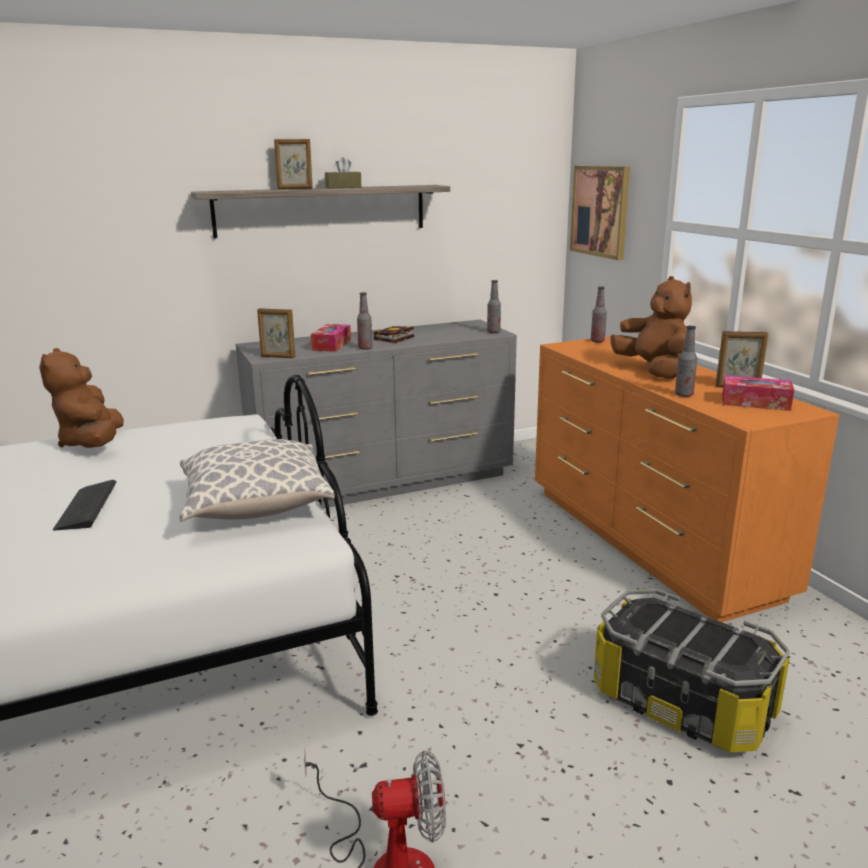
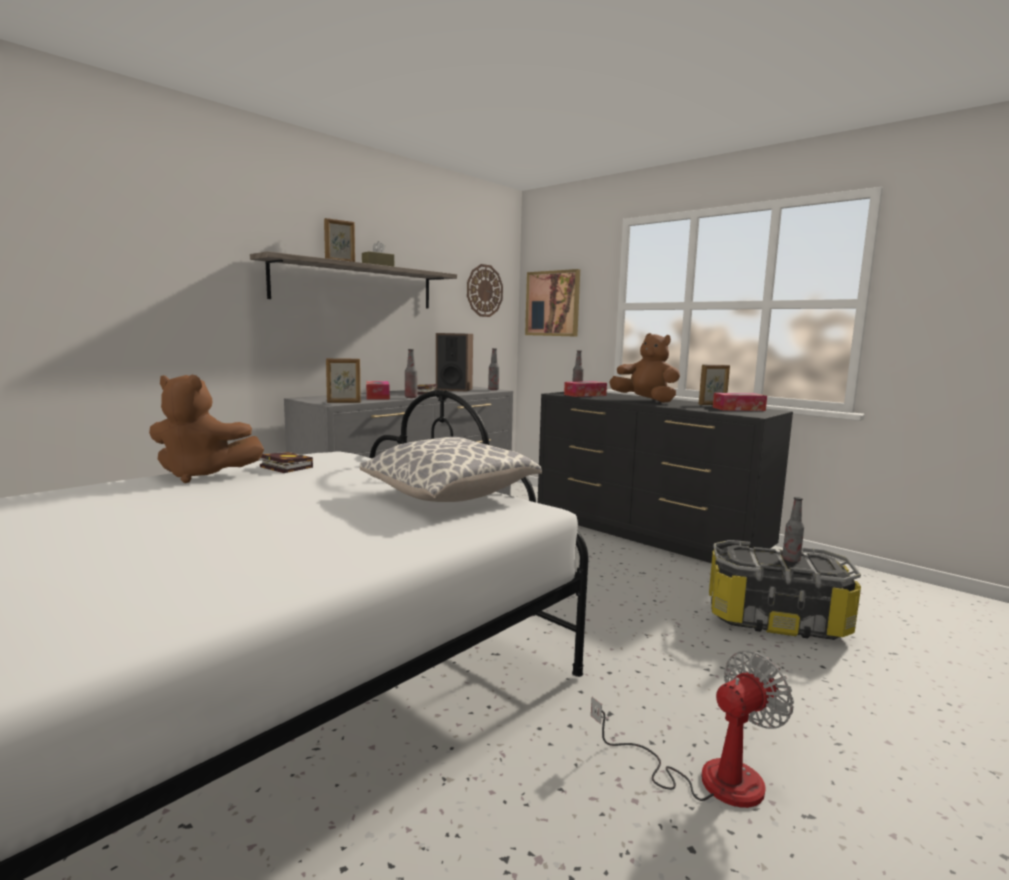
camera: 25 degrees left, 10 degrees down
brown plush toy [39,348,124,448] -> brown plush toy turned 45 degrees counterclockwise [149,375,264,483]
keyboard [53,480,116,531] -> none
orange dresser [535,336,839,622] -> black dresser [537,392,793,563]
bottle [675,326,697,397] -> bottle moved to [782,497,804,562]
none -> book [260,452,313,473]
none -> speaker [436,333,473,391]
none -> wall clock [467,264,503,317]
none -> tissue box [564,381,607,397]

